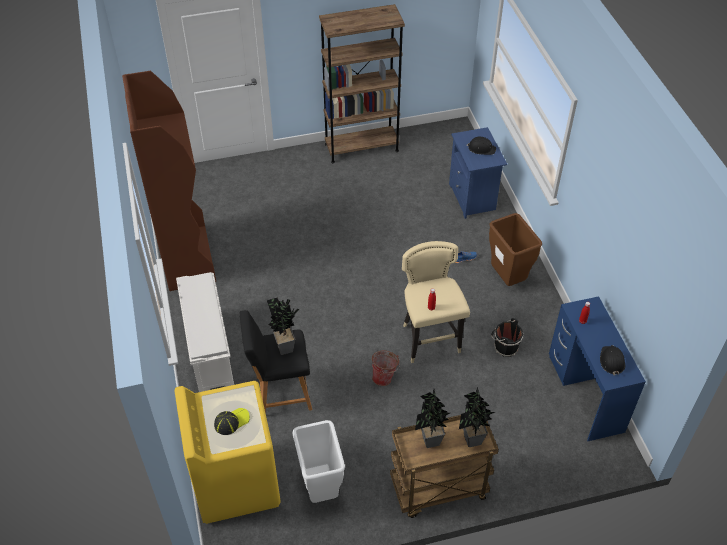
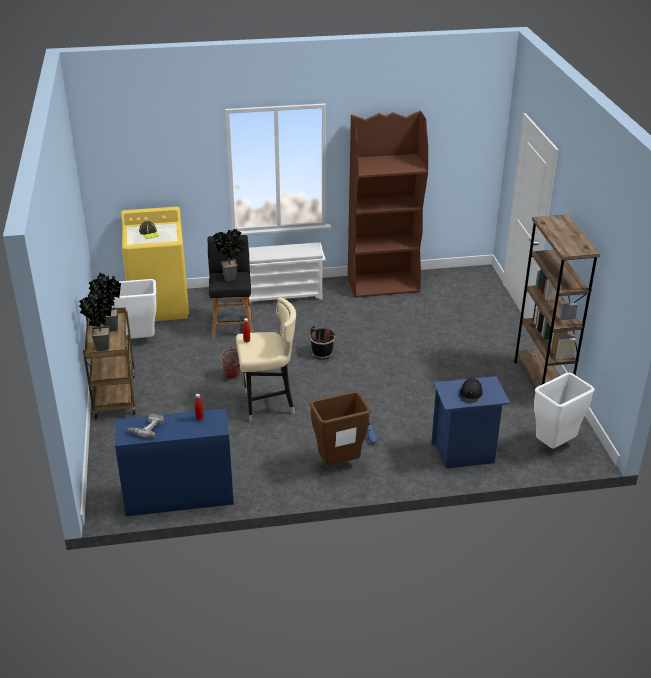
camera: 95 degrees right, 15 degrees down
black bucket [491,318,523,357] -> black bucket moved to [310,326,336,359]
black hard hat [600,345,625,376] -> power drill [127,414,164,438]
none -> white trash can [534,373,595,448]

